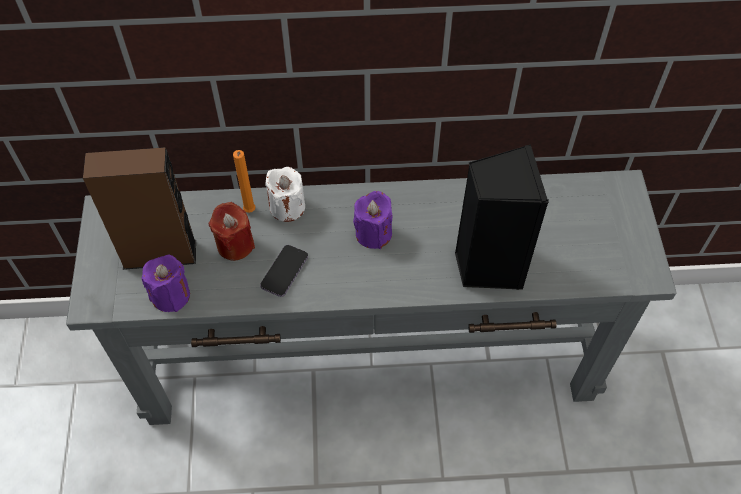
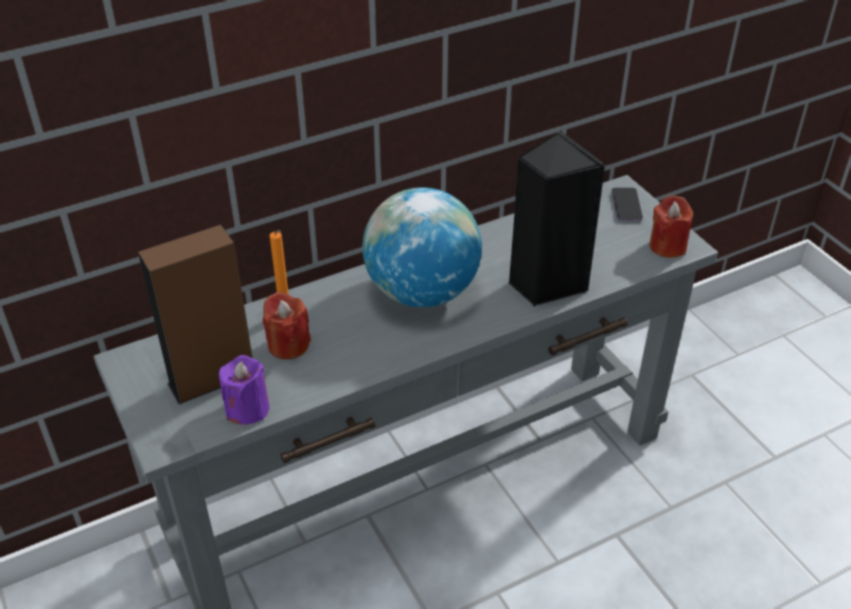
camera: 25 degrees left, 15 degrees down
phone [260,245,308,297] -> phone moved to [611,188,643,221]
white candle [265,167,305,222] -> none
purple candle [353,191,393,249] -> globe [362,187,482,307]
none -> red candle [649,195,693,258]

